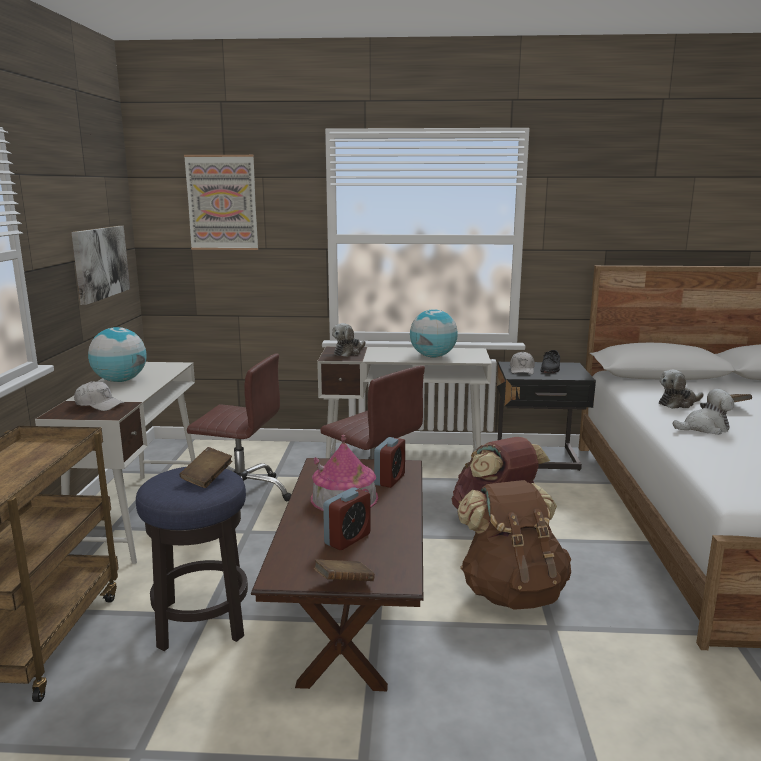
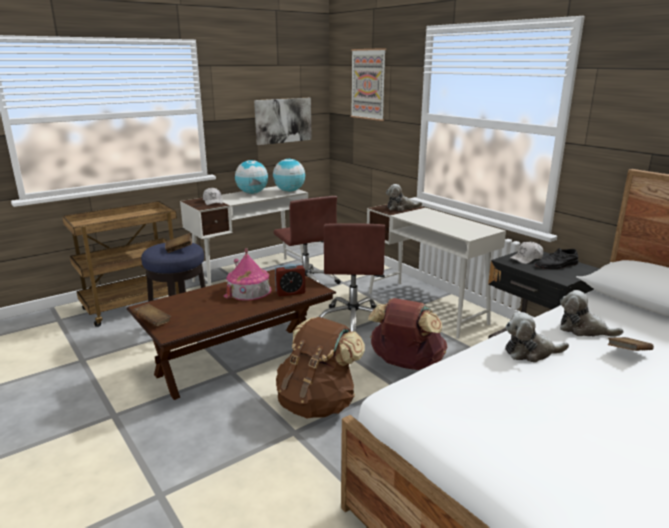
camera: 50 degrees right, 5 degrees up
alarm clock [323,487,371,550] -> none
globe [410,309,458,357] -> globe moved to [273,159,305,192]
plush toy [673,389,734,435] -> plush toy turned 135 degrees clockwise [505,312,569,363]

